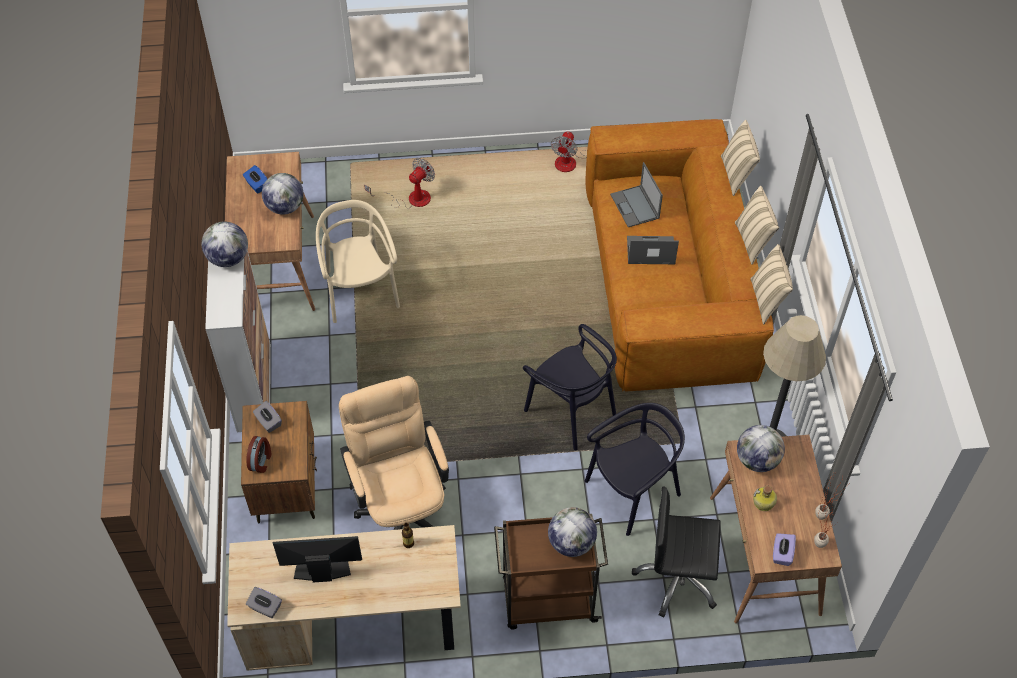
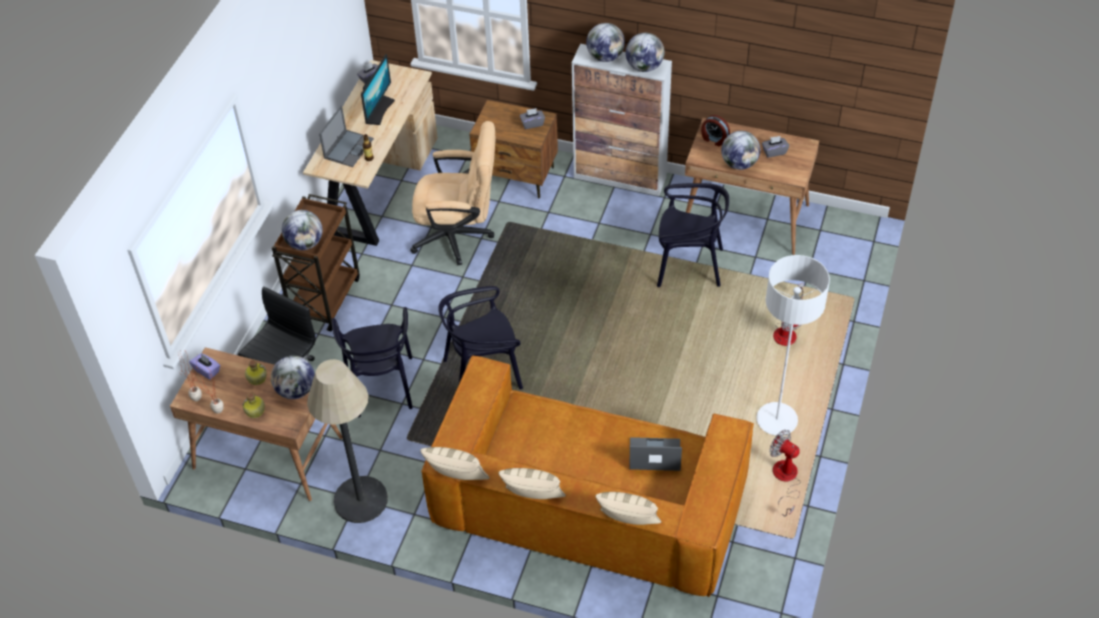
camera: 115 degrees right, 5 degrees down
blue tissue box [243,165,267,193] -> grey tissue box [762,136,789,158]
alarm clock [246,436,272,473] -> alarm clock moved to [701,115,730,146]
beige chair [316,200,400,323] -> black chair [657,183,729,287]
laptop [627,236,679,264] -> laptop moved to [319,106,374,167]
none -> bottle [242,392,265,418]
none -> globe [586,23,625,62]
none -> white floor lamp [757,255,830,436]

